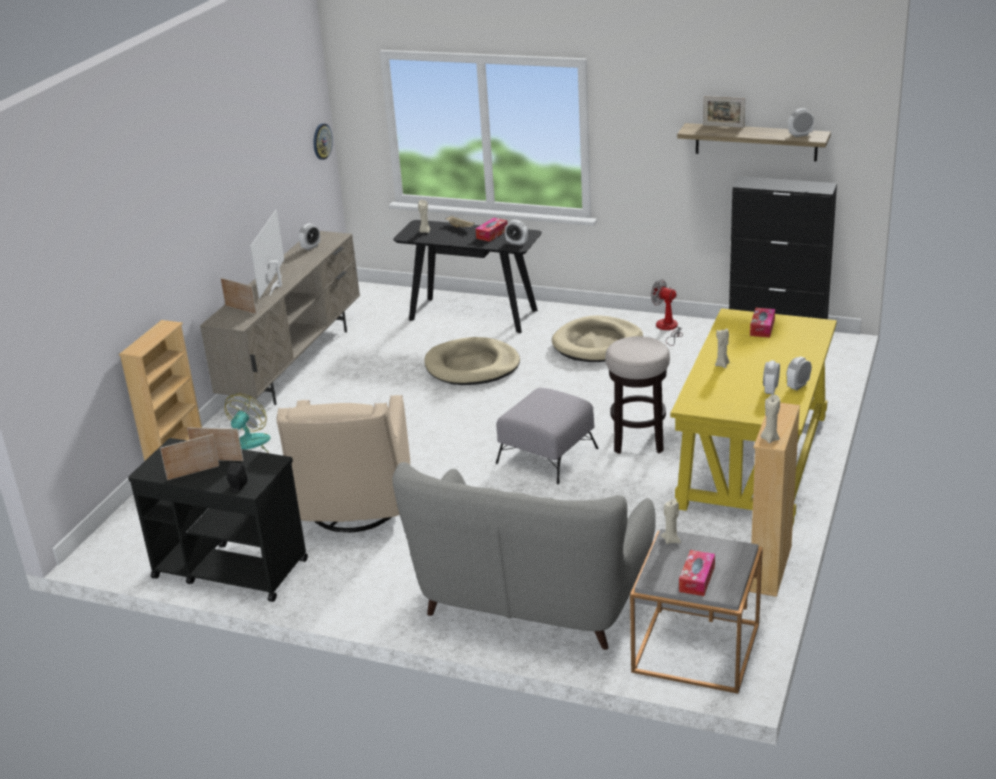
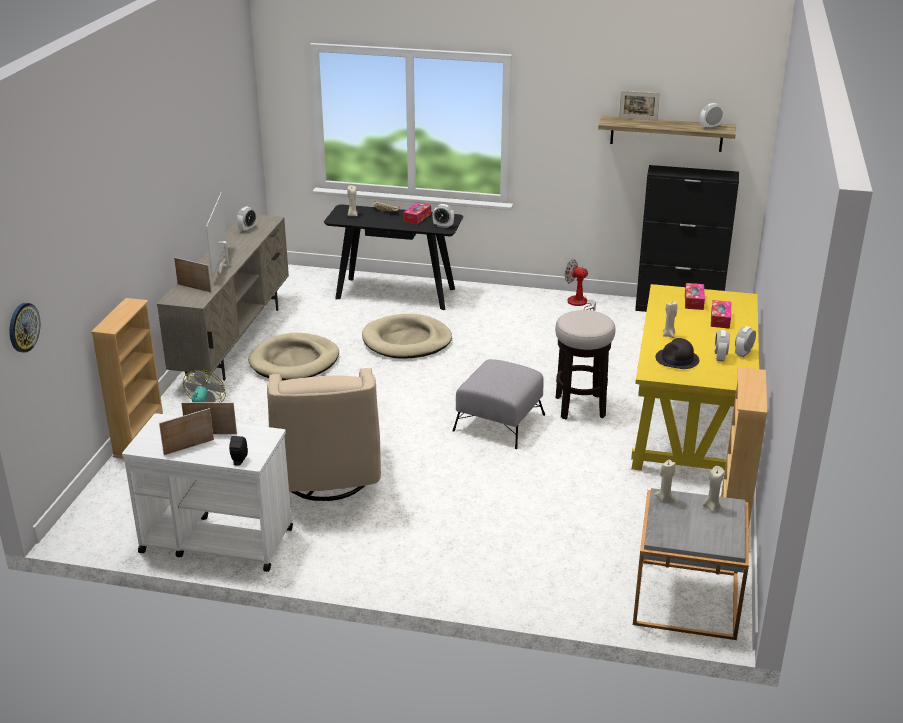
camera: 10 degrees left, 0 degrees up
black cart [128,438,308,602] -> white cart [122,413,293,572]
wall clock [314,124,333,160] -> wall clock moved to [9,303,40,353]
grey sofa [392,462,656,650] -> none
beige dog bed [552,315,643,362] -> beige dog bed moved to [248,333,339,380]
tissue box [679,550,715,596] -> tissue box moved to [711,300,731,329]
beige candle [761,394,780,443] -> beige candle moved to [703,466,724,512]
none -> black hat [655,338,699,369]

